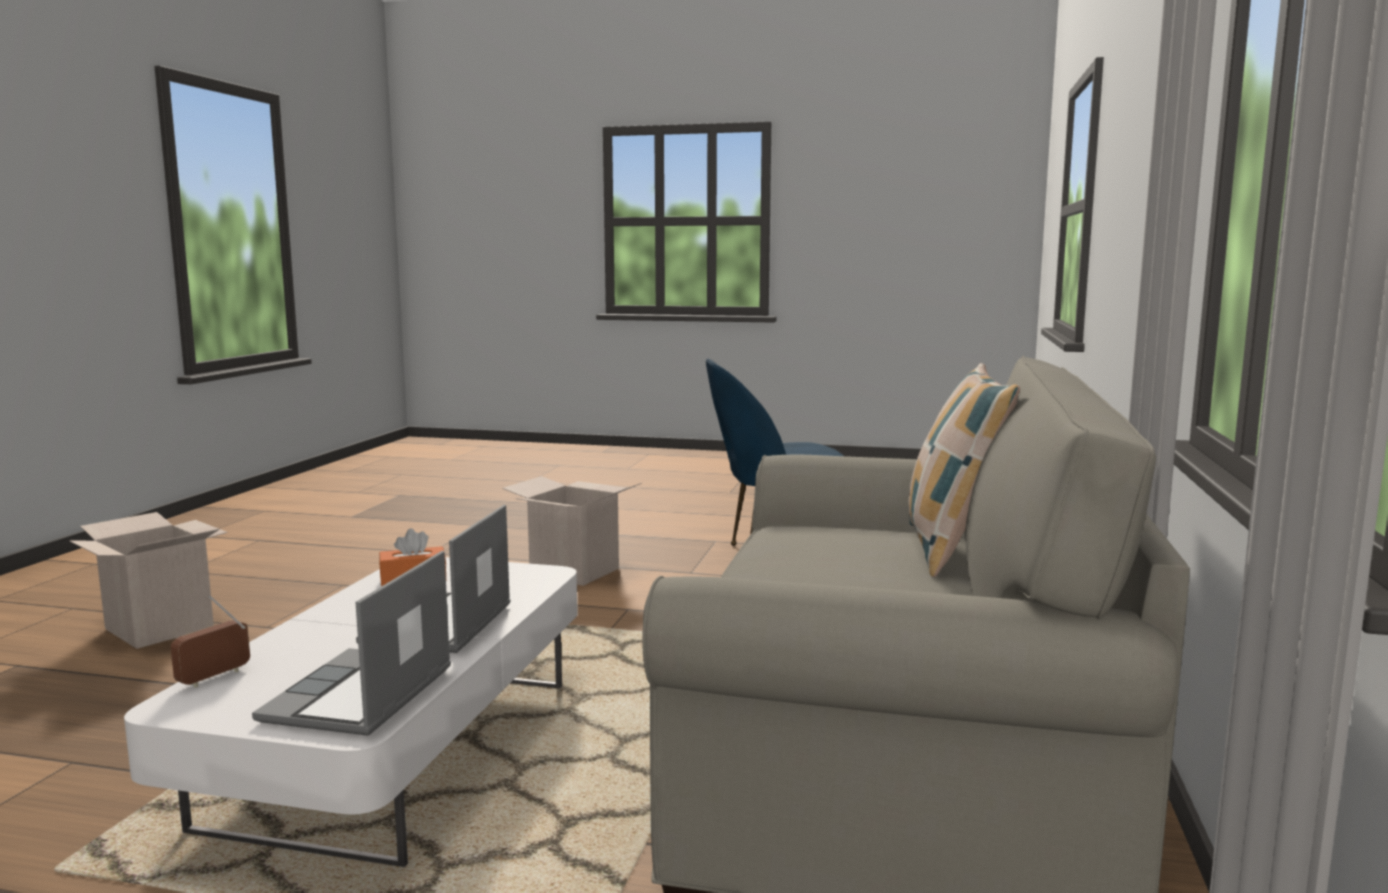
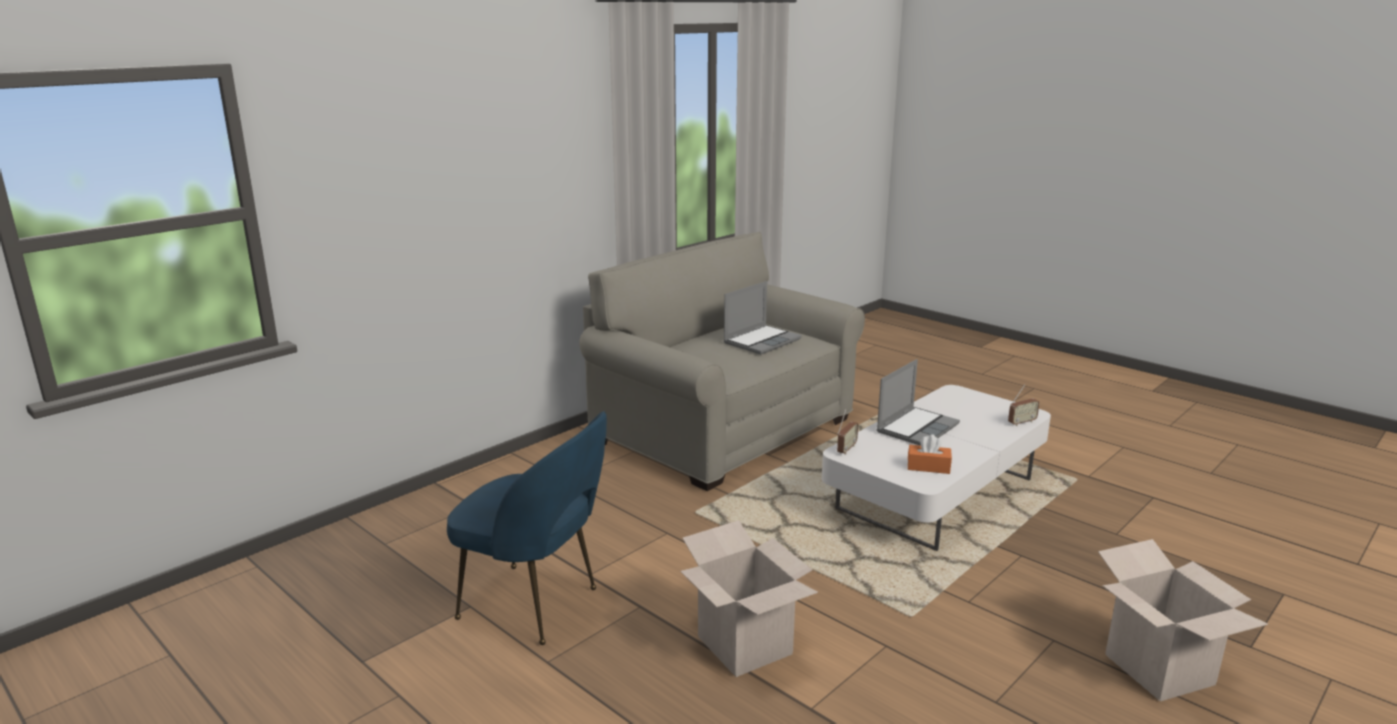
camera: 150 degrees left, 10 degrees up
laptop [252,551,451,736] -> laptop moved to [723,281,802,355]
pillow [909,363,1020,577] -> none
none -> radio [837,409,858,455]

